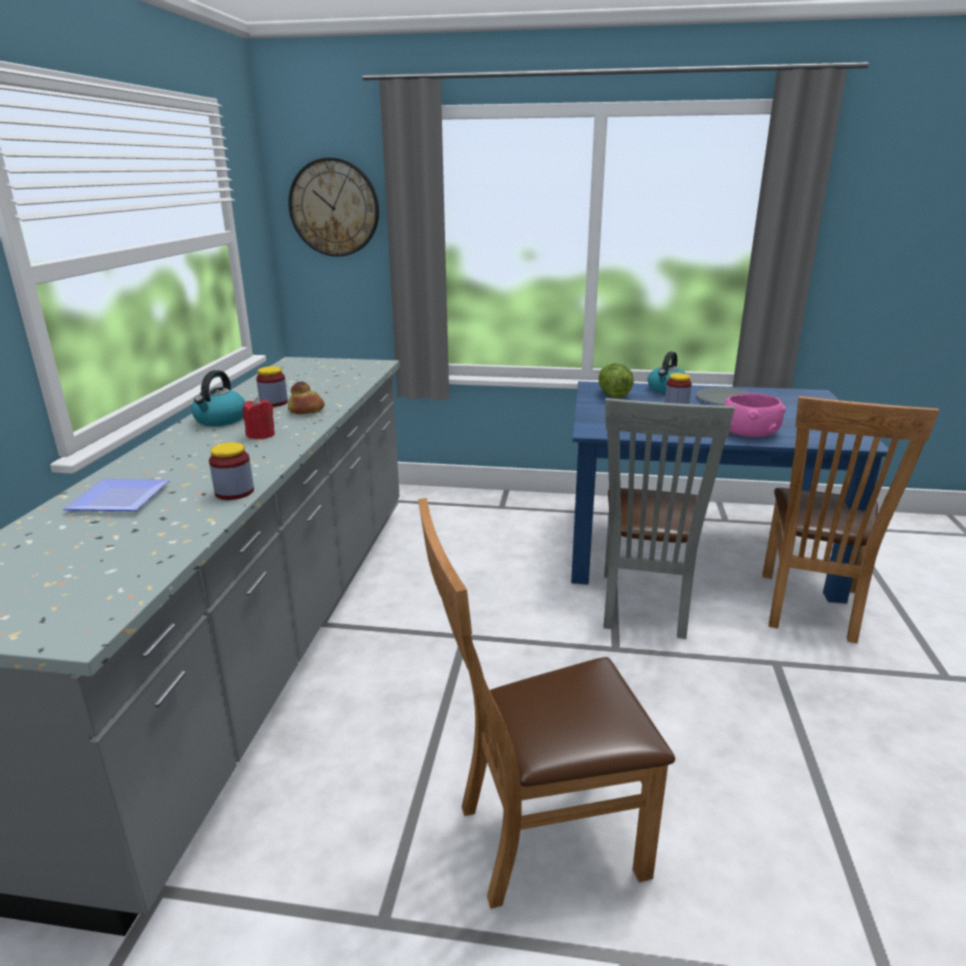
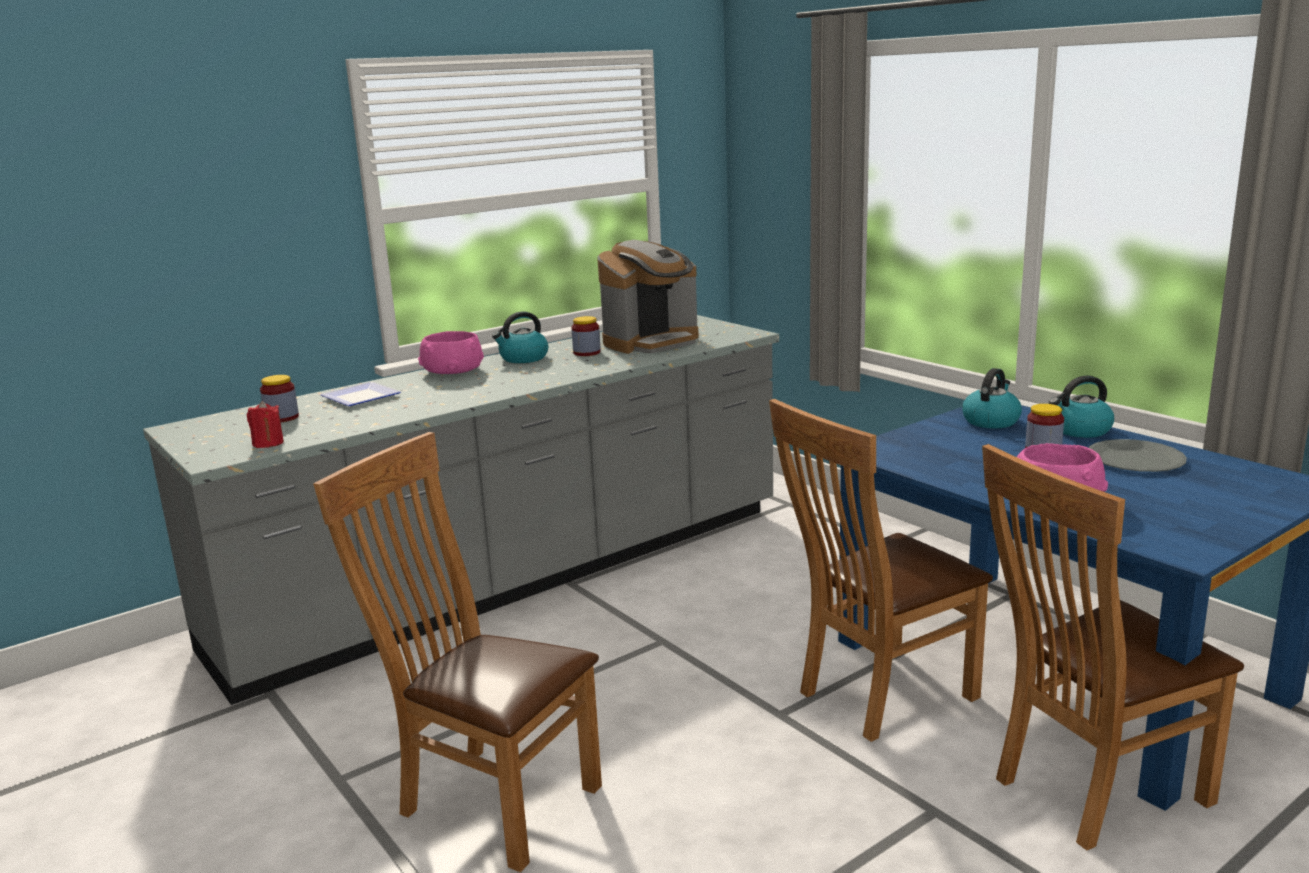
camera: 45 degrees right, 5 degrees down
jar [209,442,254,500] -> jar moved to [260,375,299,422]
red candle [242,397,275,439] -> red candle moved to [247,401,284,448]
wall clock [288,157,379,257] -> none
bread [288,382,324,414] -> none
lettuce [599,363,634,398] -> kettle [962,368,1022,429]
grey chair [603,398,735,639] -> brown chair [769,399,993,742]
none -> pink bowl [418,331,484,374]
none -> coffee machine [597,240,699,354]

